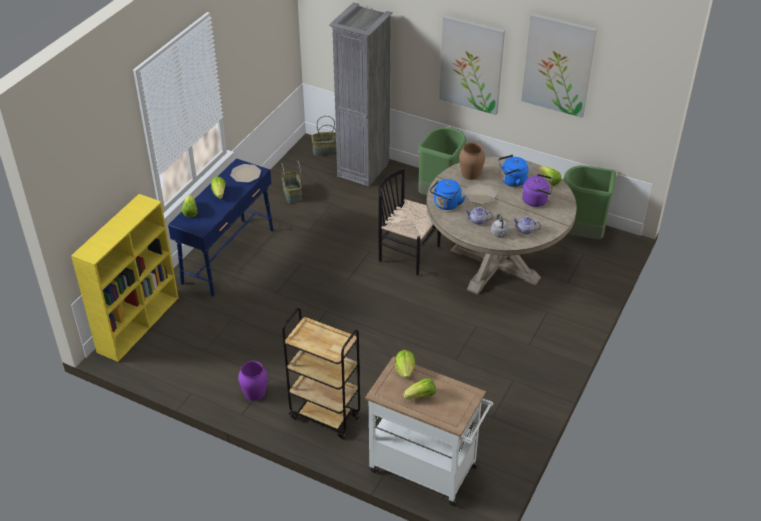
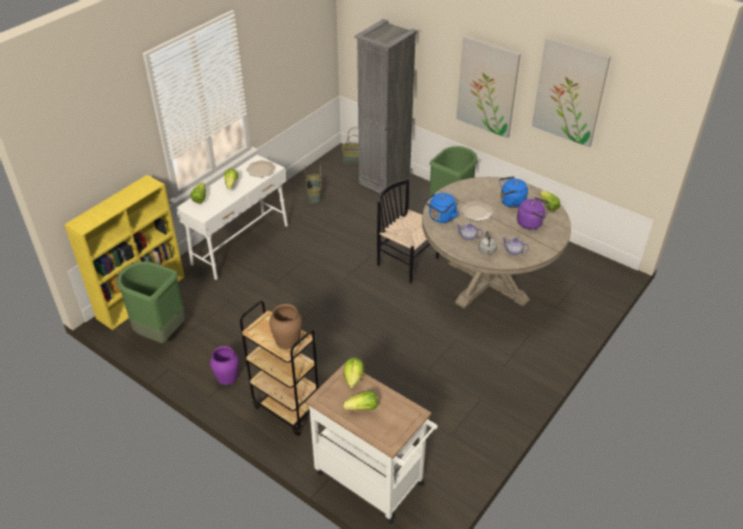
camera: 10 degrees right, 0 degrees up
blue console table [168,159,274,296] -> white console table [176,155,288,280]
brown vase [459,142,485,180] -> brown vase moved to [269,304,302,349]
green trash can [564,165,617,240] -> green trash can moved to [117,261,186,343]

